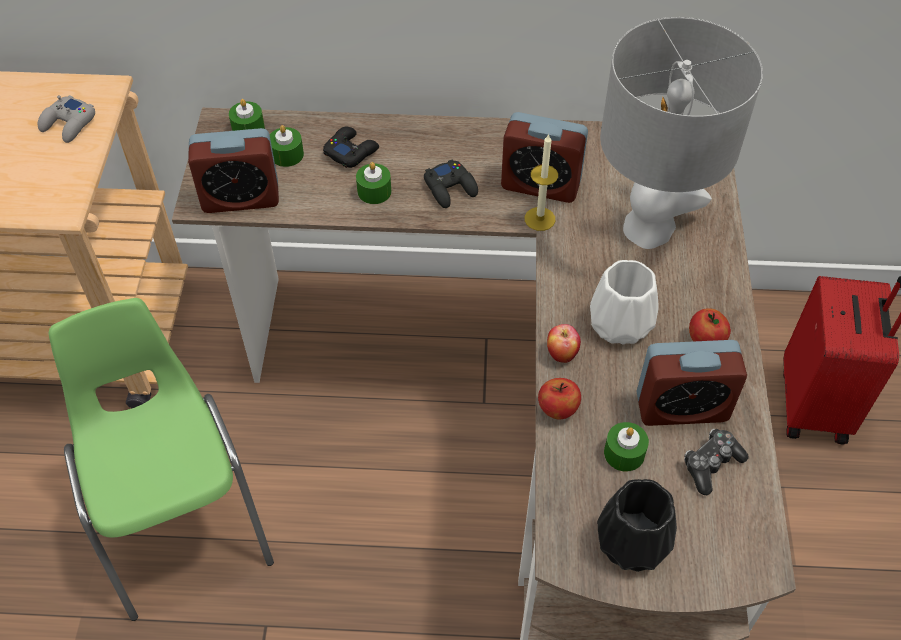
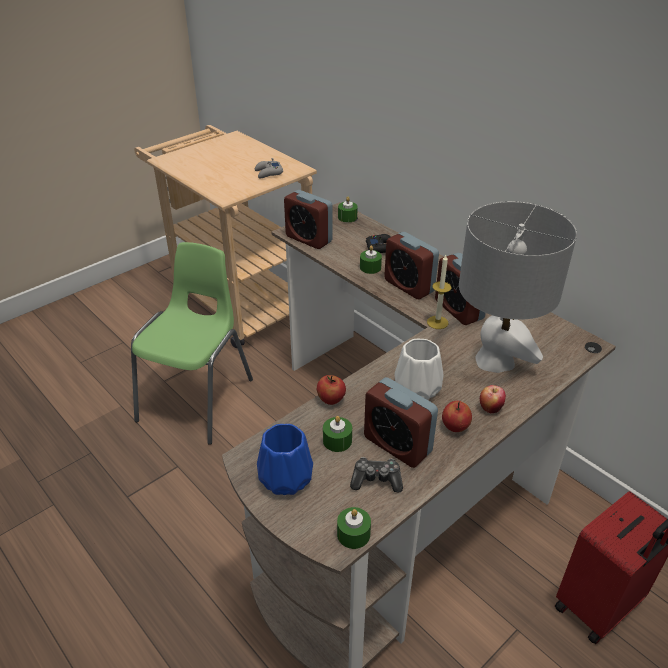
camera: 45 degrees right, 15 degrees down
green candle [270,125,304,167] -> green candle moved to [337,507,371,549]
black game controller [424,159,478,208] -> alarm clock [384,232,439,299]
apple [547,324,581,363] -> apple moved to [480,385,506,413]
black vase [597,479,677,572] -> blue vase [257,424,313,495]

